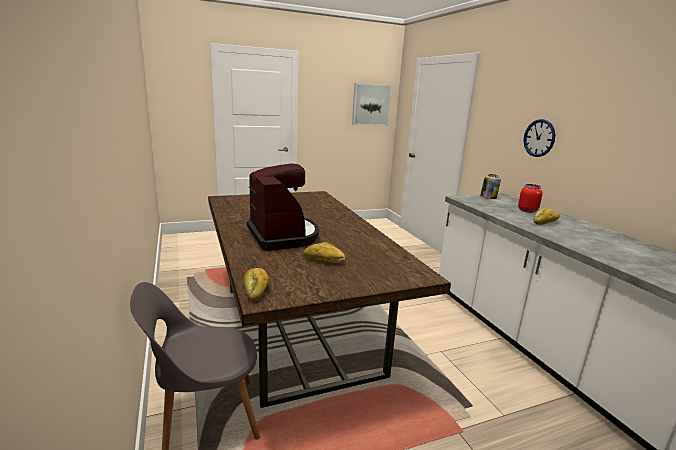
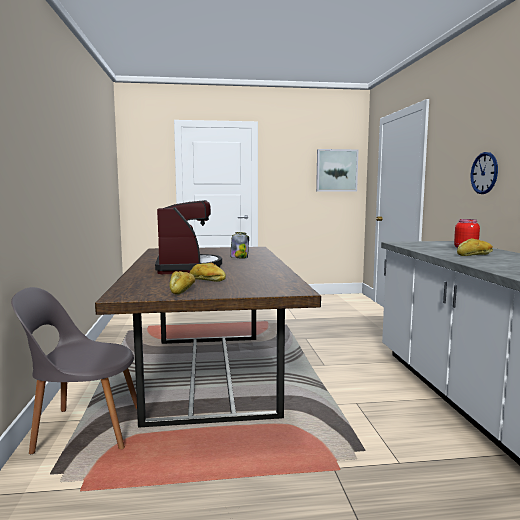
camera: 15 degrees right, 10 degrees down
bread [244,268,269,301] -> bread moved to [169,271,195,295]
jar [480,174,501,199] -> jar moved to [230,232,249,258]

